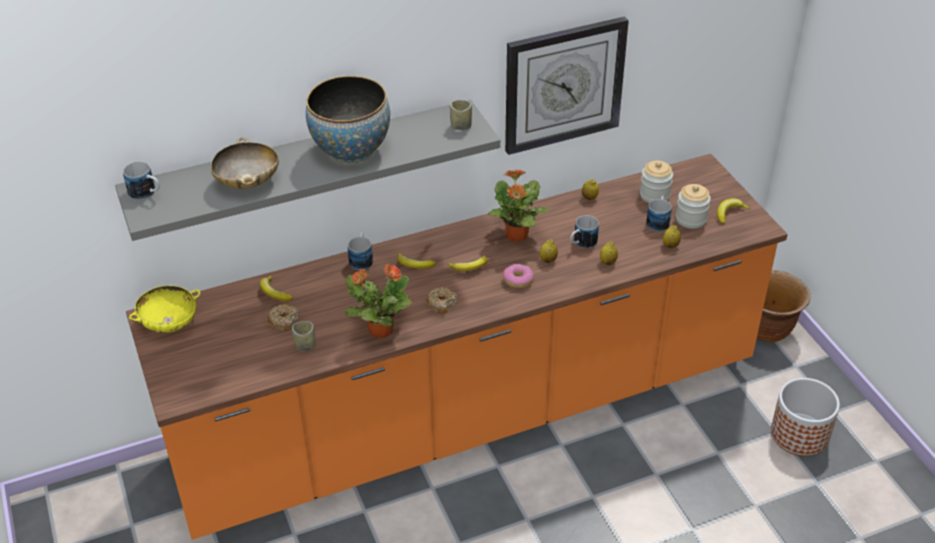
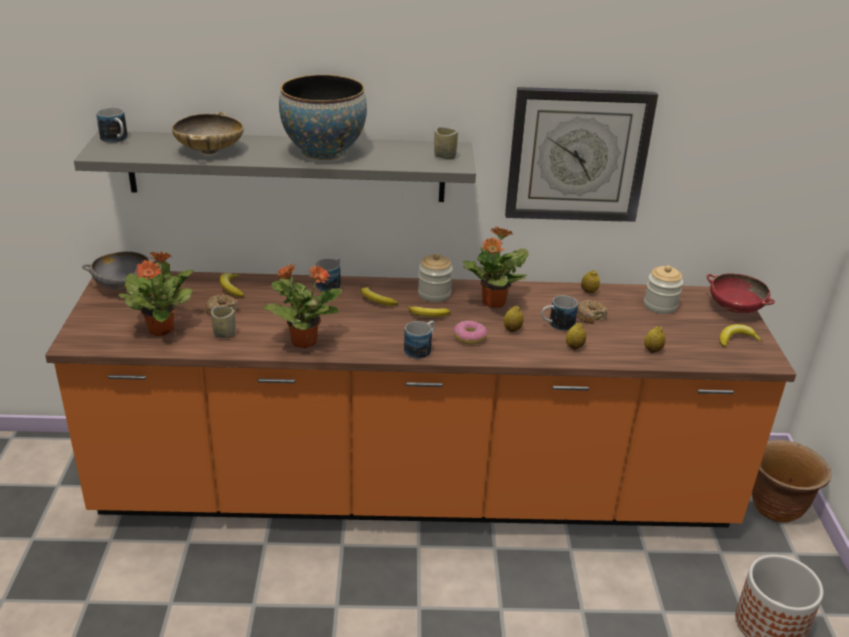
camera: 20 degrees right, 10 degrees down
yellow bowl [129,285,200,333] -> grey bowl [82,251,158,290]
donut [426,287,458,314] -> donut moved to [577,299,608,324]
mug [646,195,672,231] -> mug moved to [404,321,435,359]
jar [676,184,711,229] -> jar moved to [418,254,453,302]
none -> potted plant [118,251,194,336]
none -> red bowl [707,274,775,313]

